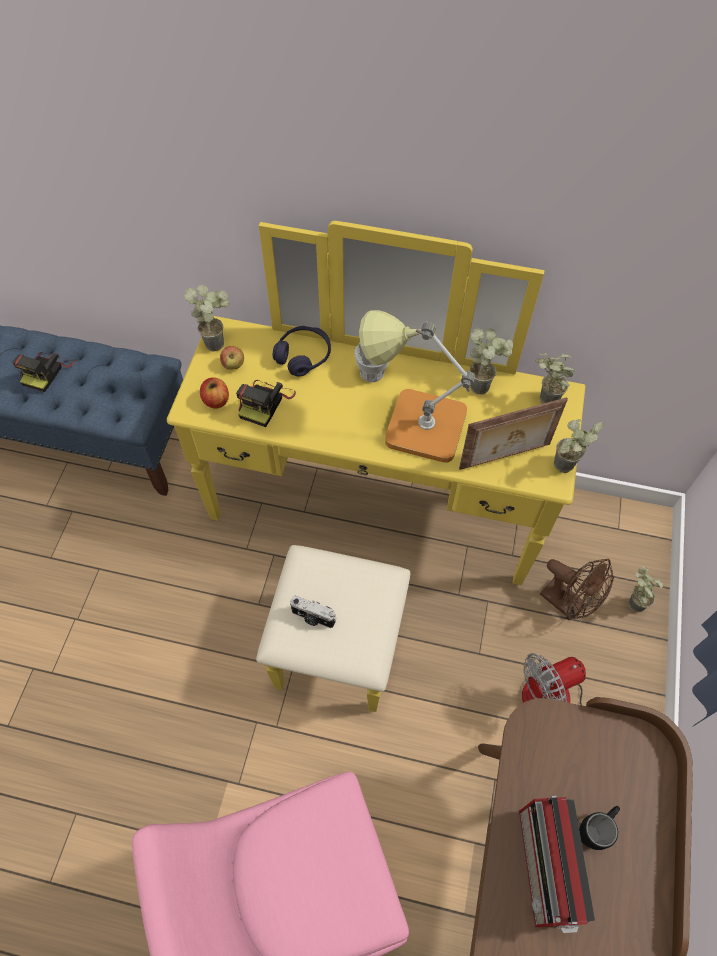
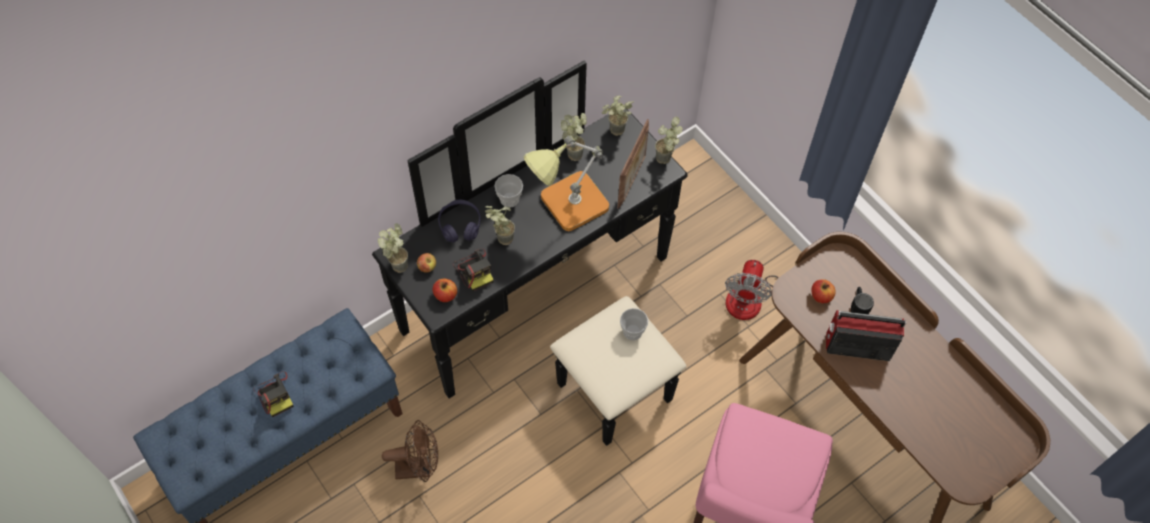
camera: 50 degrees left, 0 degrees up
yellow dresser [167,221,586,712] -> black dresser [372,61,688,446]
camera [290,596,336,628] -> none
radio [519,796,595,933] -> radio turned 150 degrees clockwise [826,310,906,361]
brown fan [540,559,614,620] -> brown fan moved to [382,420,438,482]
potted plant [628,565,663,612] -> potted plant moved to [485,206,515,245]
none -> cup [620,308,648,340]
none -> apple [811,279,835,303]

